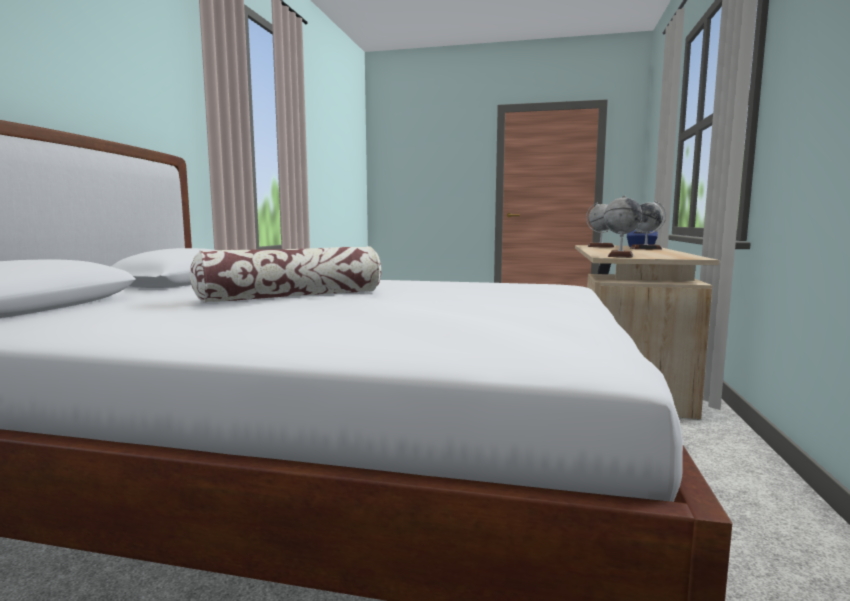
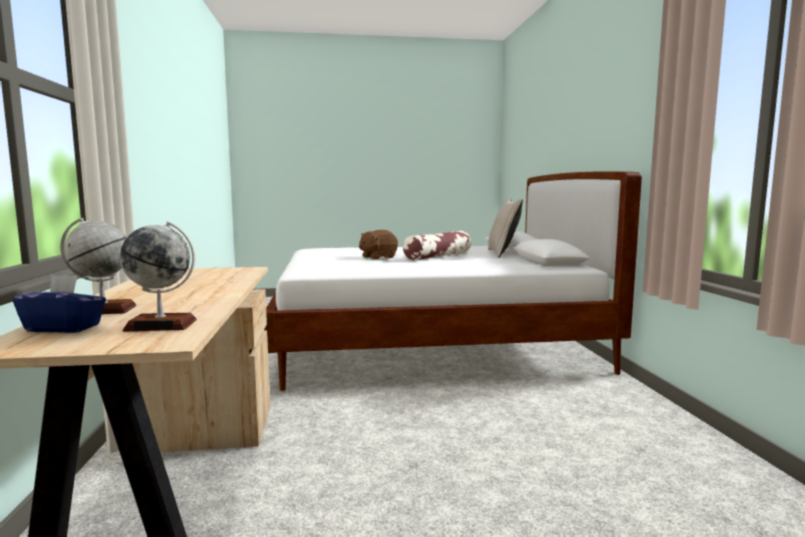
camera: 160 degrees right, 0 degrees up
globe [604,195,643,258] -> none
none -> brown plush toy [359,230,398,259]
none -> beige pillow [488,199,523,258]

